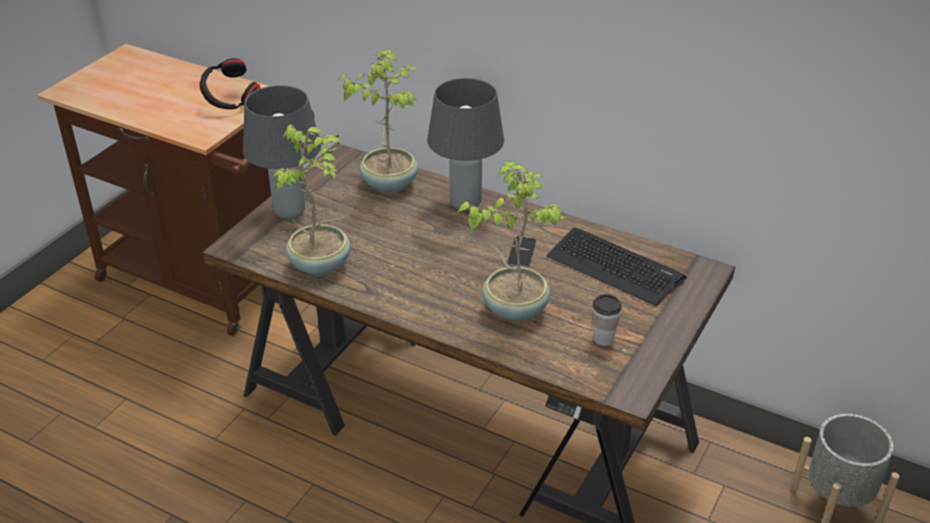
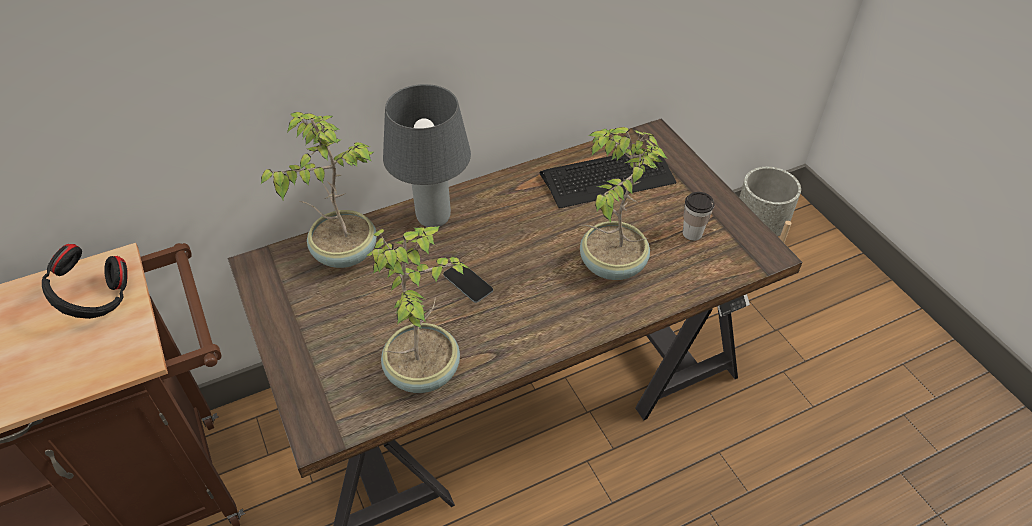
camera: 55 degrees left, 10 degrees up
grey table lamp [243,85,321,219] -> none
phone [507,236,536,267] -> phone moved to [443,262,493,303]

